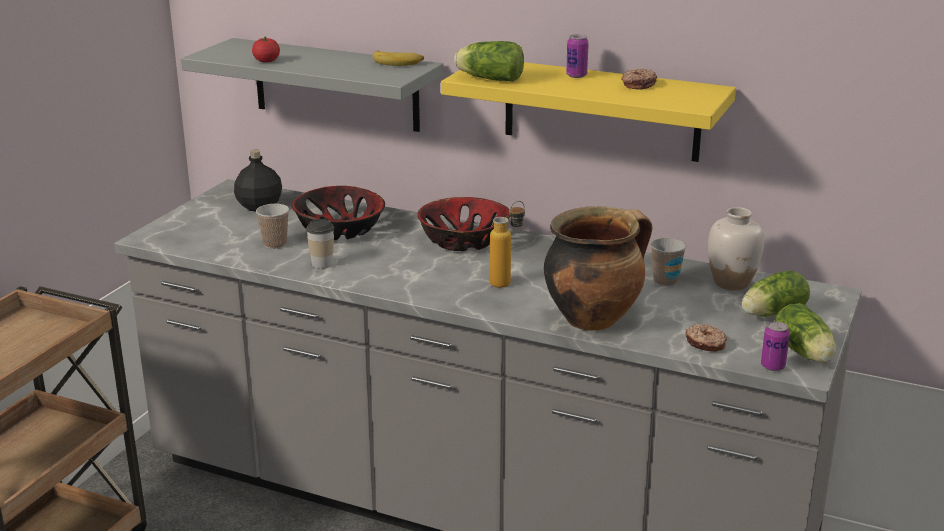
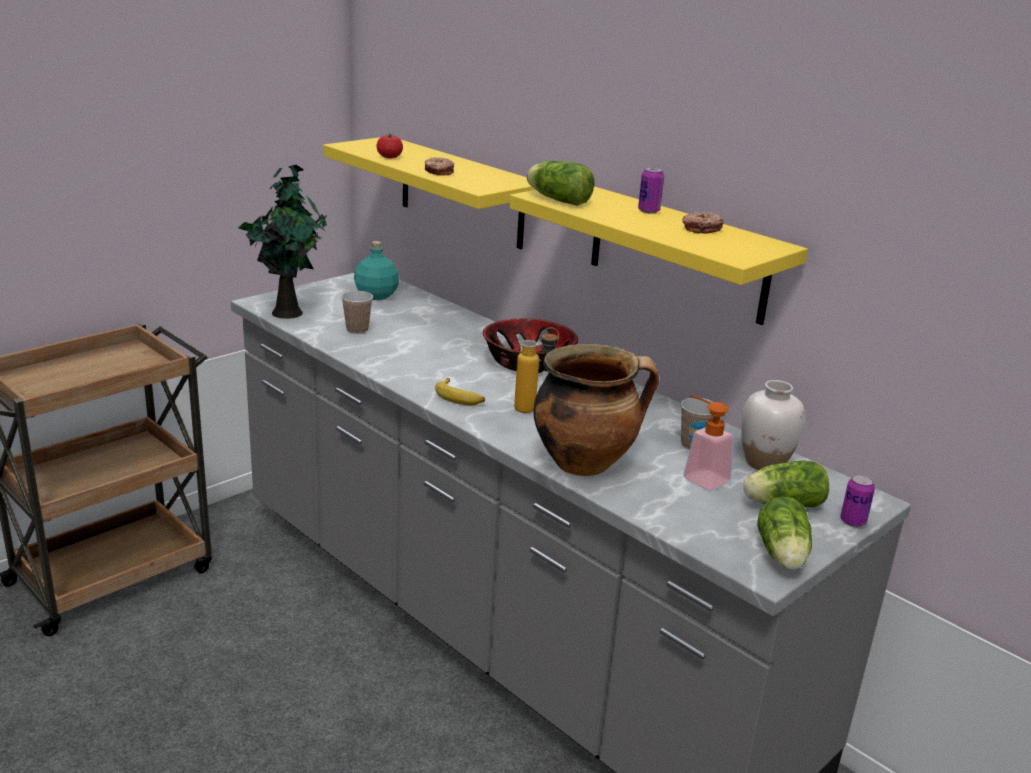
camera: 20 degrees right, 0 degrees up
grey shelf [181,38,444,132] -> yellow shelf [323,137,536,249]
black bottle [234,150,282,212] -> turquoise bottle [354,241,399,300]
bowl [291,186,385,240] -> none
cup [306,219,334,269] -> none
banana [373,51,424,66] -> banana moved to [435,378,485,406]
donut [685,324,727,352] -> donut moved to [425,157,454,176]
can [761,321,790,371] -> can moved to [840,474,875,527]
none -> potted plant [239,165,327,319]
none -> soap dispenser [683,395,734,491]

